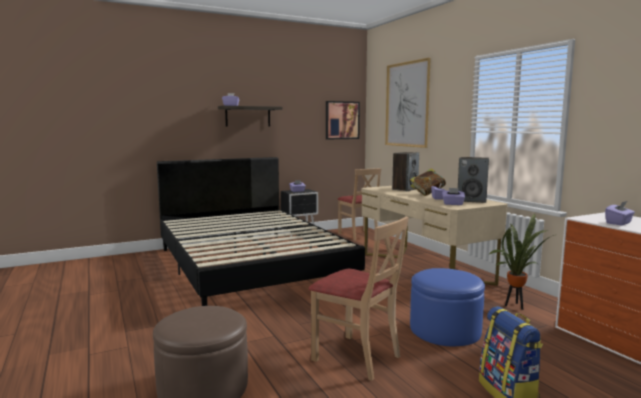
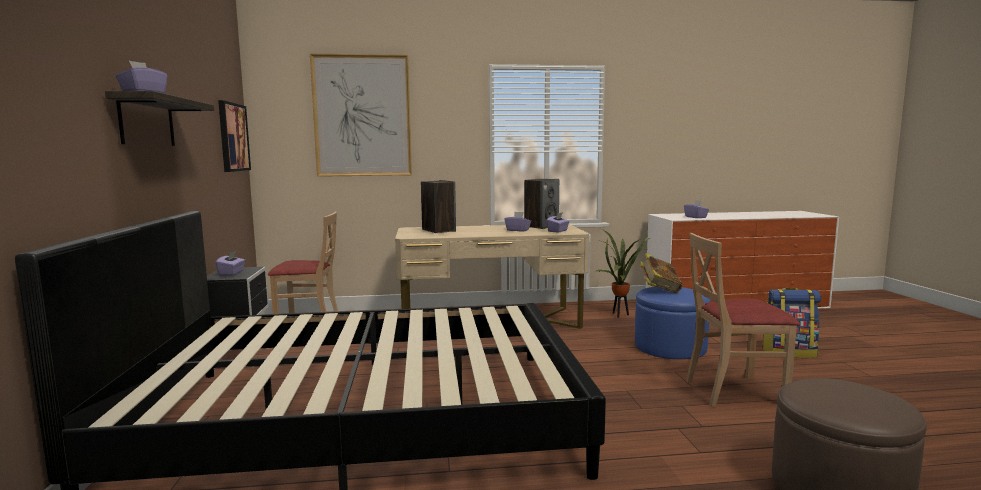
camera: 70 degrees left, 0 degrees up
beige chair [309,216,409,381] -> beige chair turned 150 degrees counterclockwise [686,233,800,407]
book [410,168,446,196] -> book moved to [639,253,682,293]

